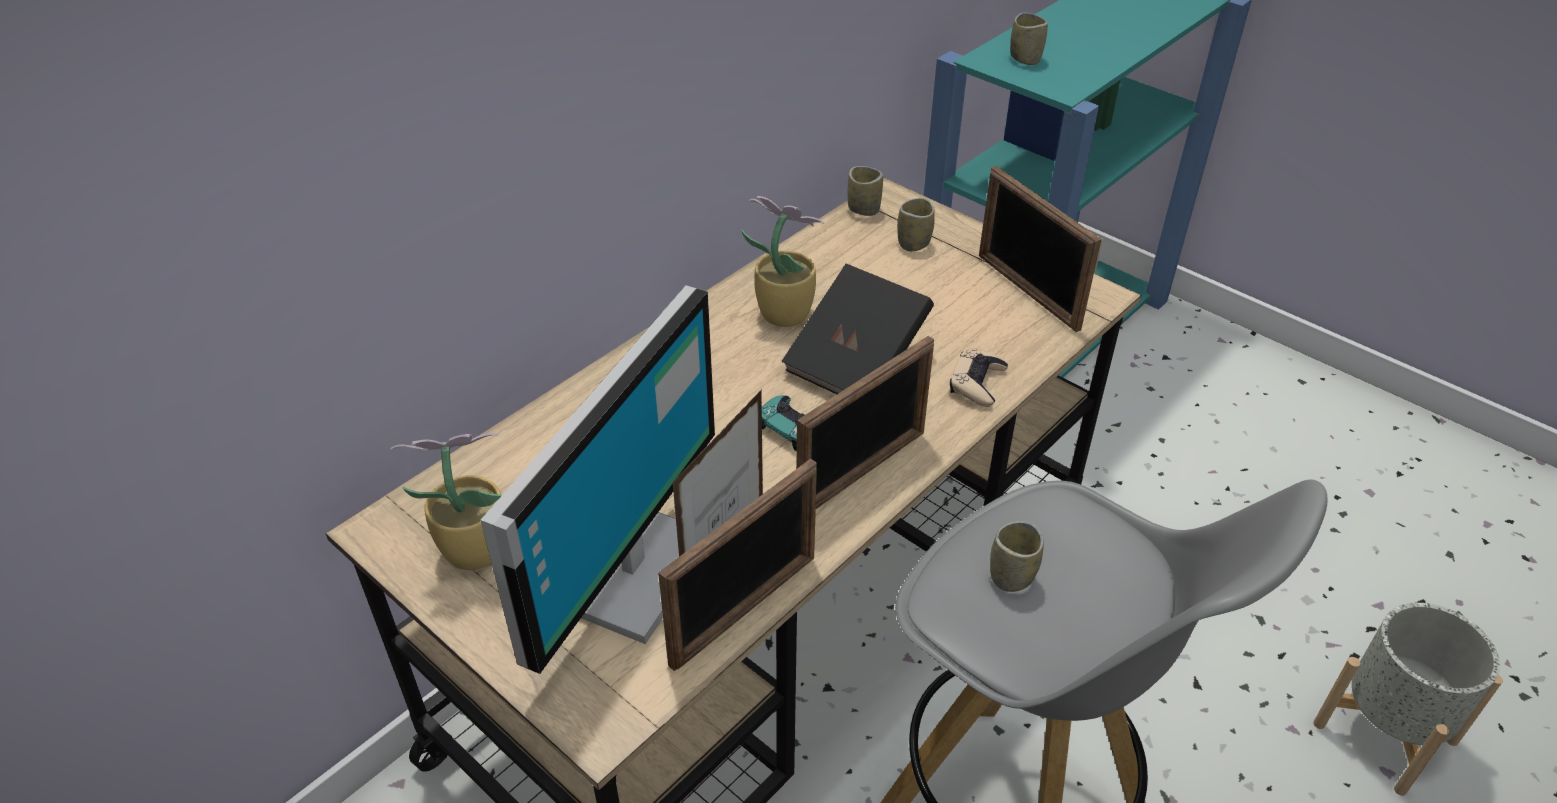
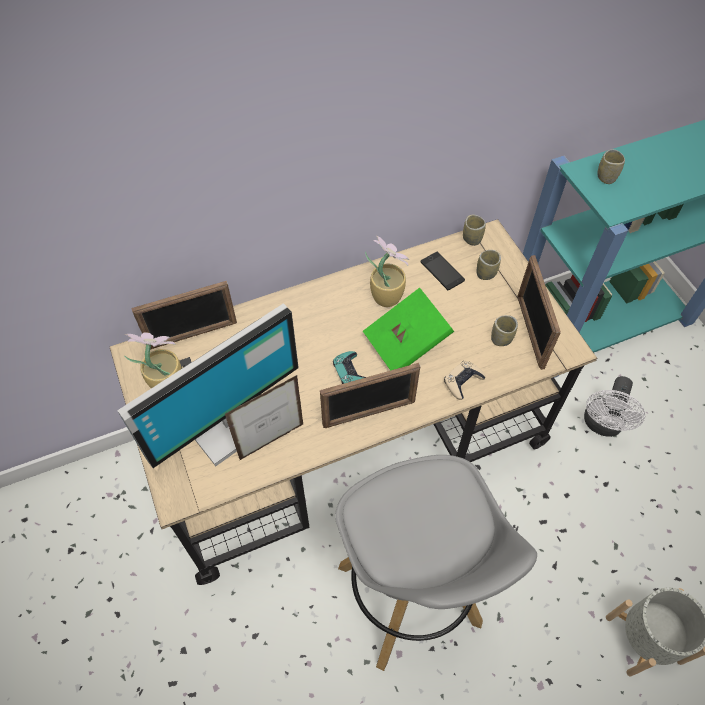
camera: 25 degrees right, 15 degrees up
picture frame [658,458,817,671] -> picture frame moved to [131,281,237,349]
black book [782,264,934,394] -> green book [363,288,454,371]
cup [990,521,1044,592] -> cup moved to [491,315,518,346]
none -> phone [420,252,465,290]
none -> white fan [584,376,645,437]

